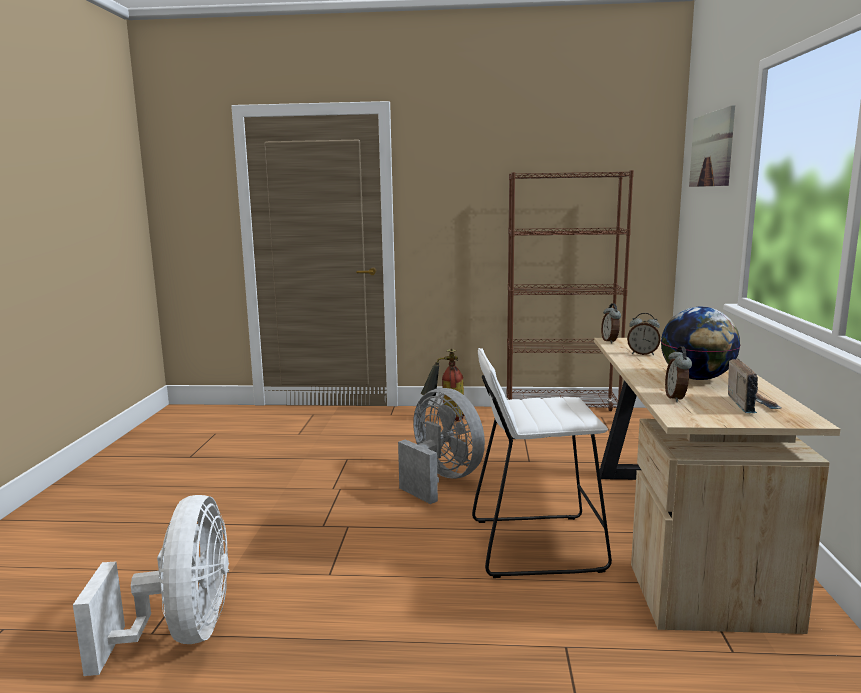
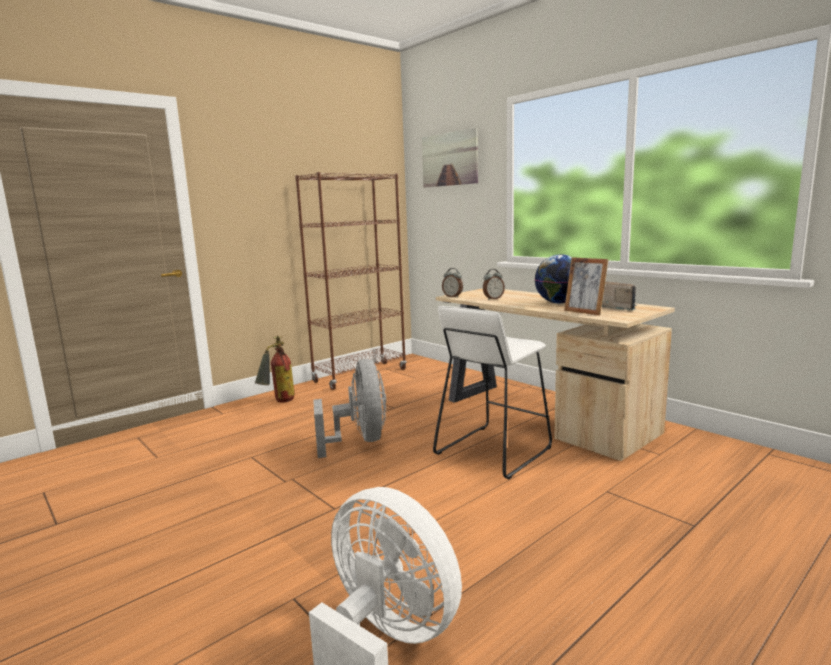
camera: 45 degrees left, 0 degrees up
grey fan [398,388,485,504] -> grey fan turned 75 degrees clockwise [313,359,386,458]
alarm clock [665,346,692,402] -> picture frame [564,257,609,315]

